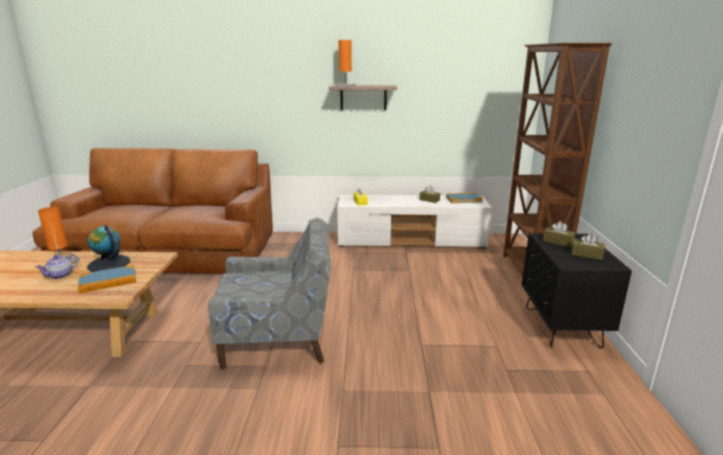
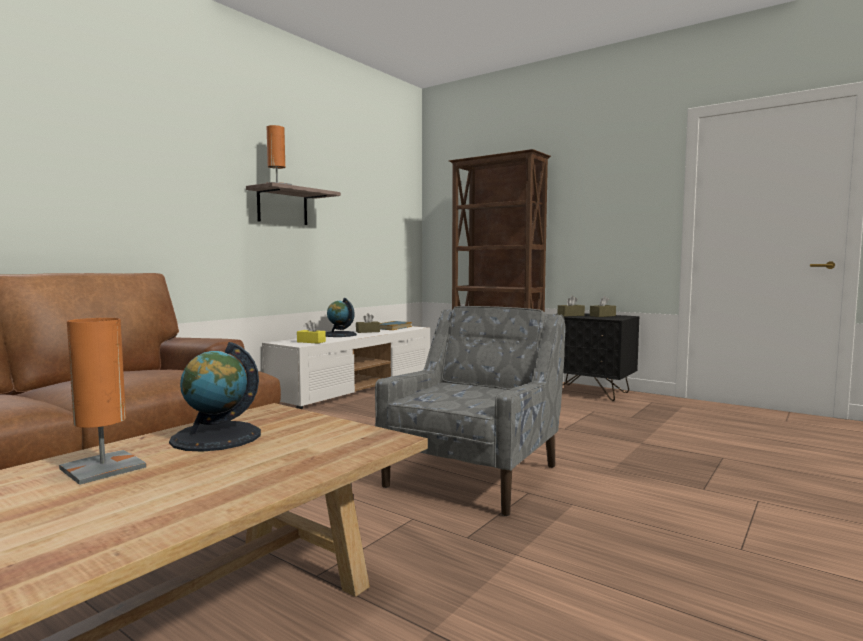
camera: 55 degrees left, 15 degrees down
teapot [35,254,79,279] -> none
book [78,265,136,293] -> none
none -> globe [326,298,357,337]

